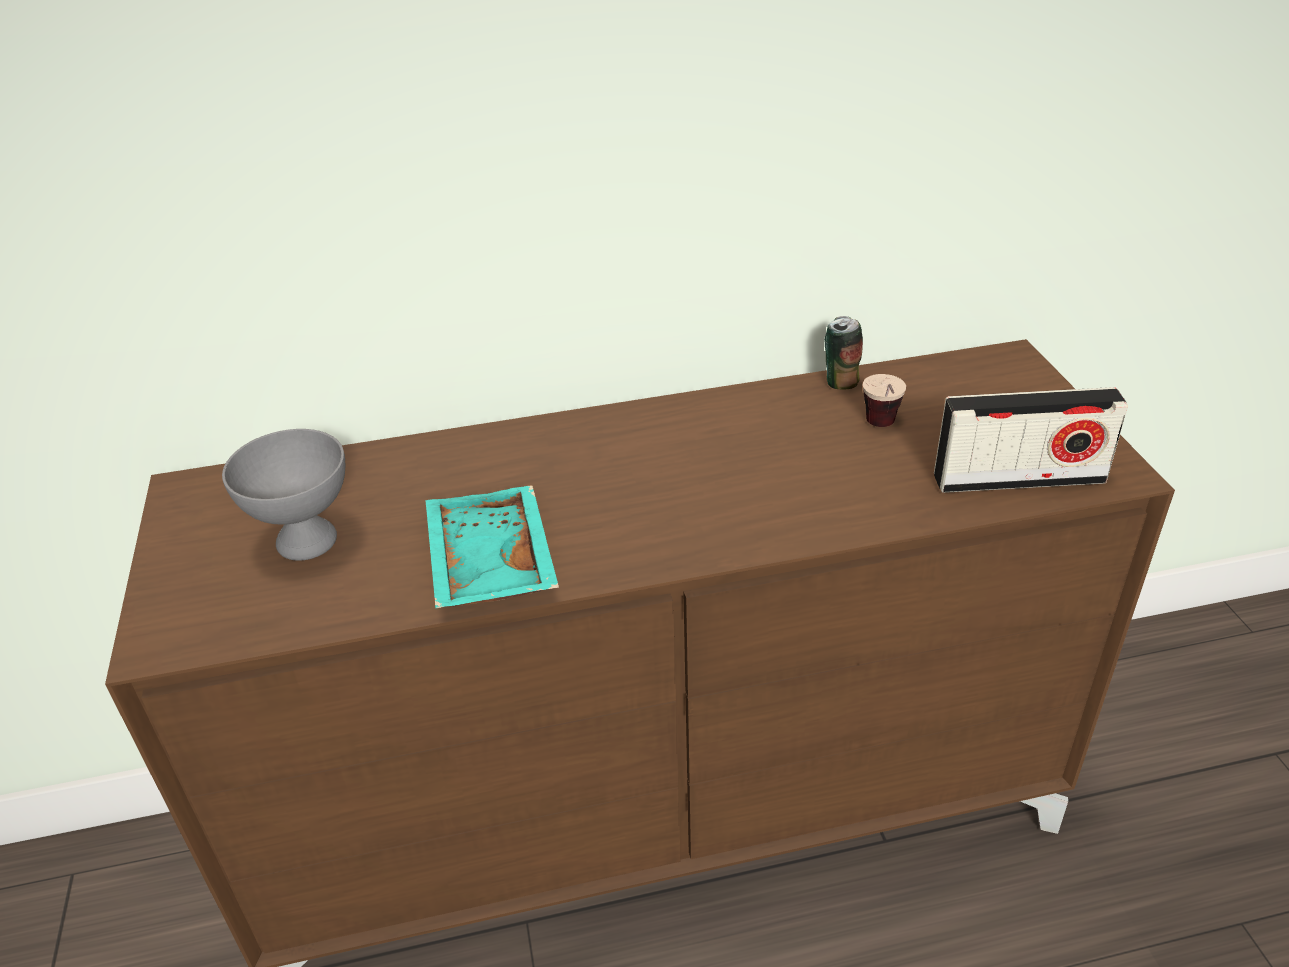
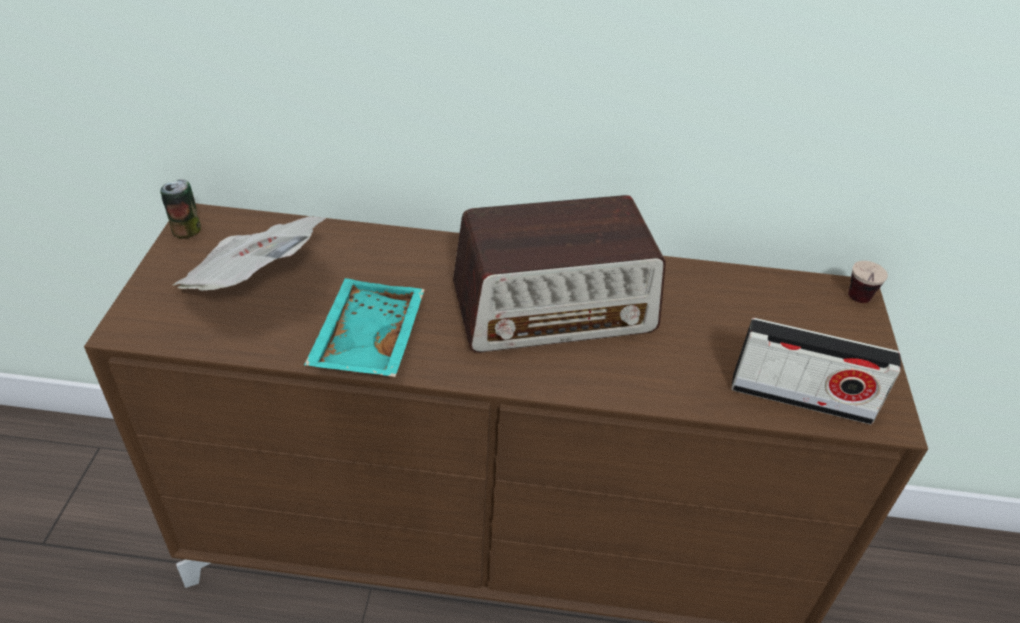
camera: 15 degrees right, 5 degrees up
grey bowl [222,429,345,561] -> newspaper [173,216,326,291]
can [824,316,863,390] -> can moved to [160,179,201,239]
cup [863,374,906,427] -> cup moved to [848,261,888,303]
none -> radio [453,195,666,353]

